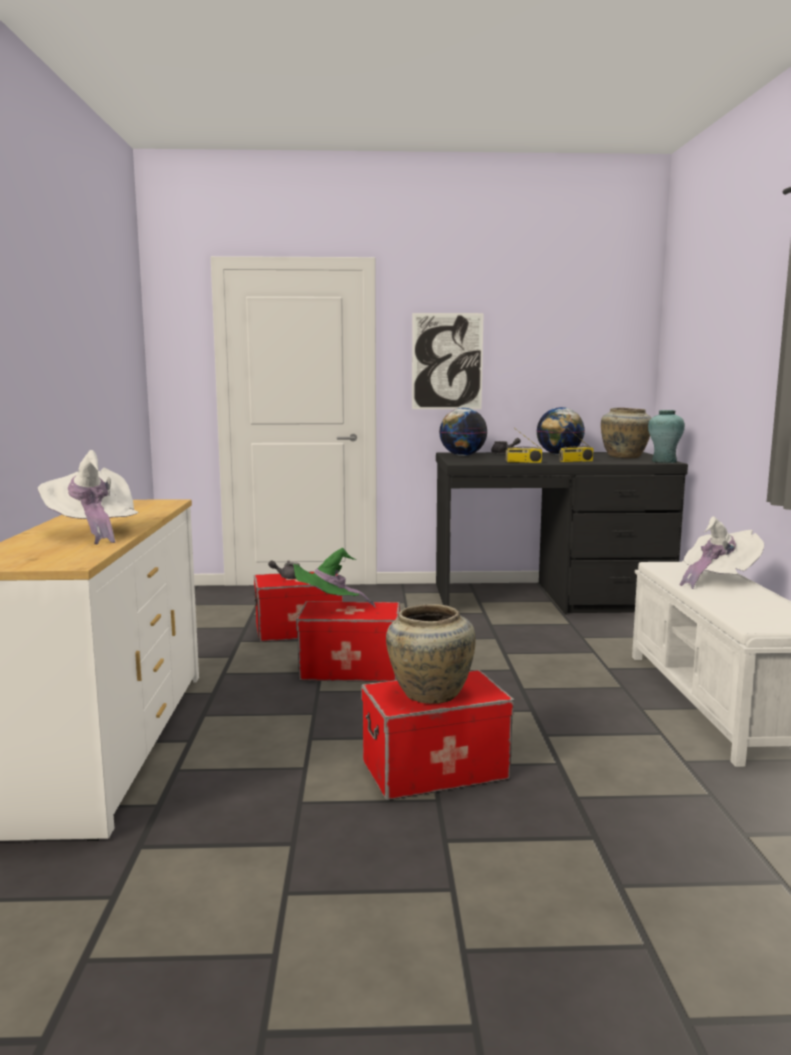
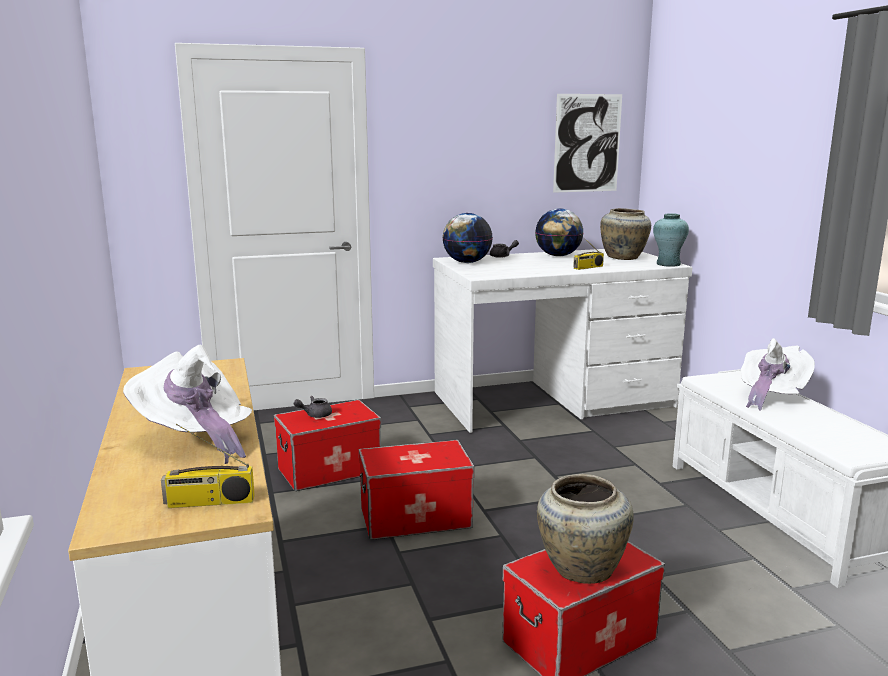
camera: 15 degrees left, 5 degrees up
green hat [293,548,375,607] -> none
picture [412,313,484,409] -> picture moved to [553,94,622,193]
black desk [436,452,688,614] -> white desk [433,249,693,433]
radio [506,428,542,463] -> radio moved to [161,424,255,508]

